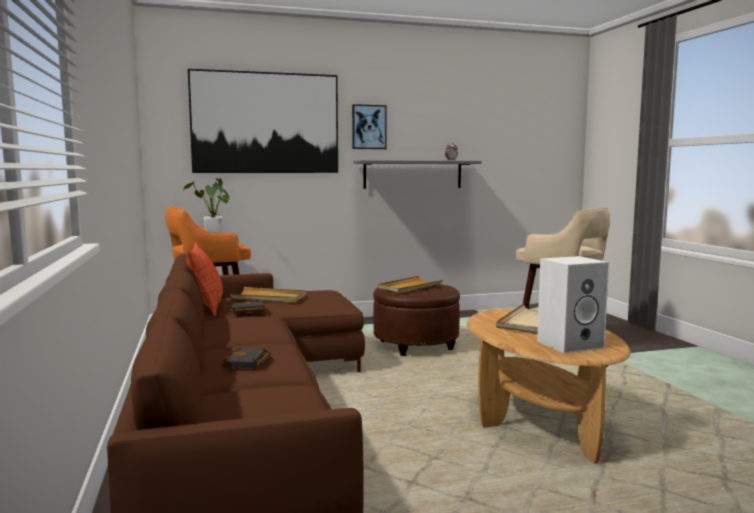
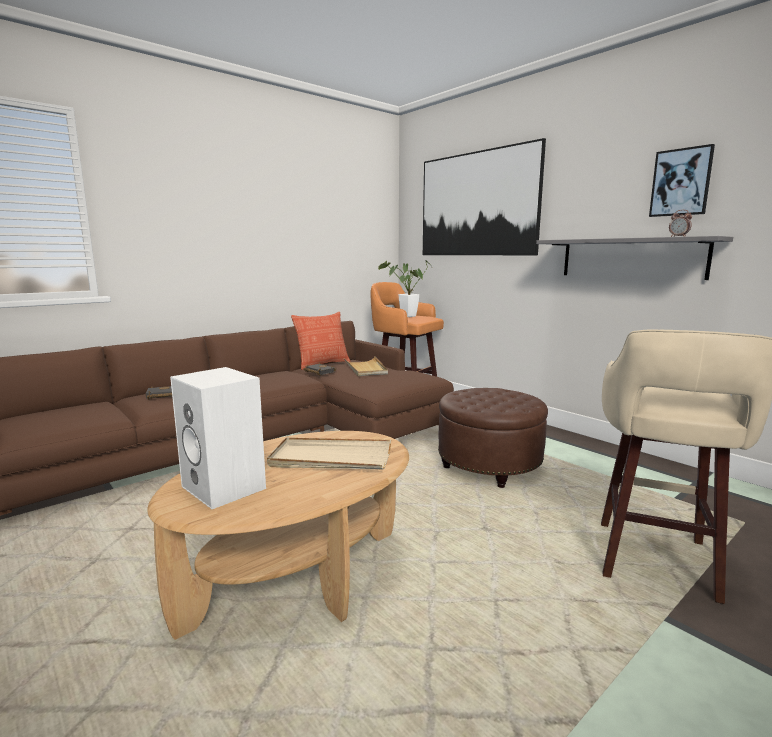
camera: 65 degrees right, 5 degrees up
picture [352,104,387,149] -> picture moved to [649,144,715,217]
beige tray [377,276,443,293] -> none

